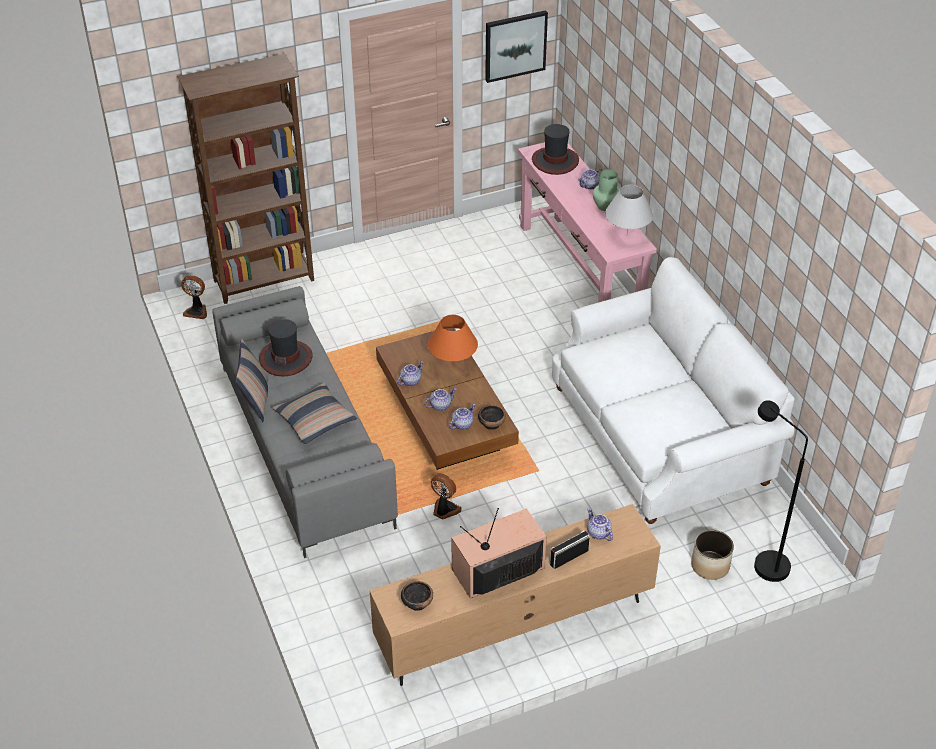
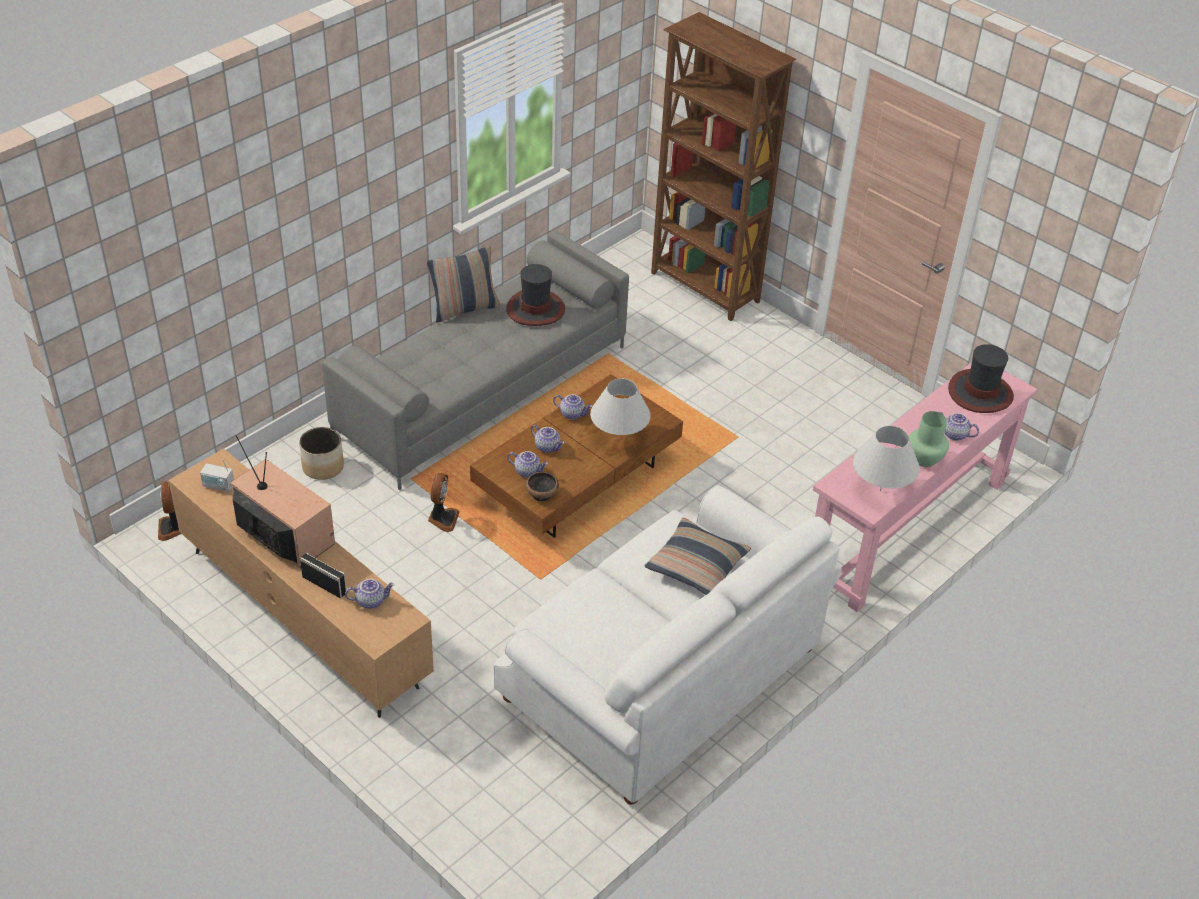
camera: 65 degrees right, 0 degrees up
fan [181,275,207,319] -> fan moved to [158,482,181,541]
pillow [272,383,357,444] -> pillow moved to [644,517,751,595]
bowl [401,581,433,611] -> radio [200,460,234,492]
orange table lamp [428,315,478,361] -> white table lamp [590,379,651,438]
picture [485,10,548,83] -> none
teapot [587,508,613,541] -> teapot turned 45 degrees clockwise [345,579,394,609]
planter [691,530,734,580] -> planter moved to [299,427,344,480]
black floor lamp [754,400,808,582] -> none

